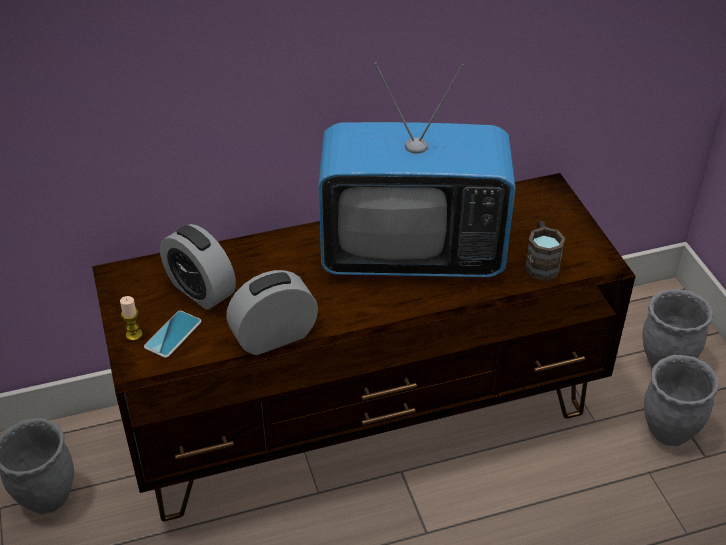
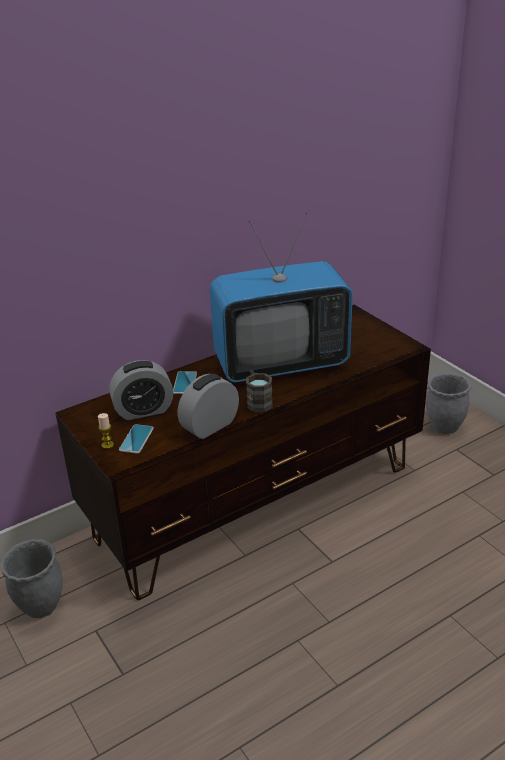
camera: 15 degrees left, 10 degrees down
alarm clock [160,224,236,310] -> alarm clock turned 45 degrees counterclockwise [109,360,173,420]
brown mug [524,221,565,281] -> brown mug moved to [246,371,273,413]
grey planter [644,355,719,446] -> none
none -> phone [173,371,197,394]

